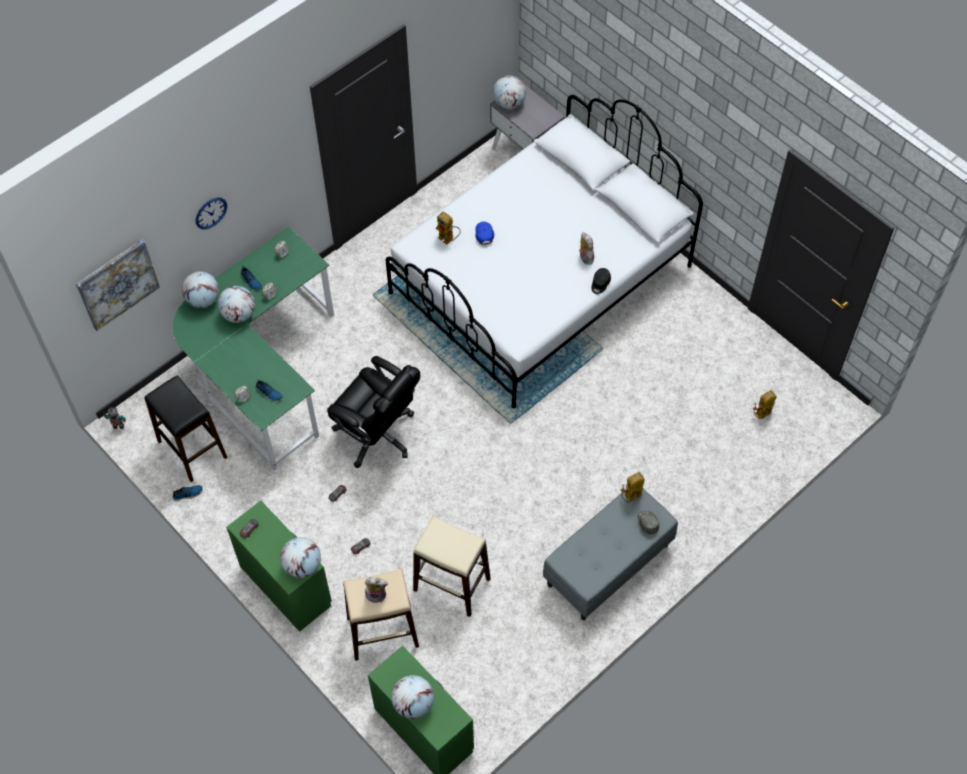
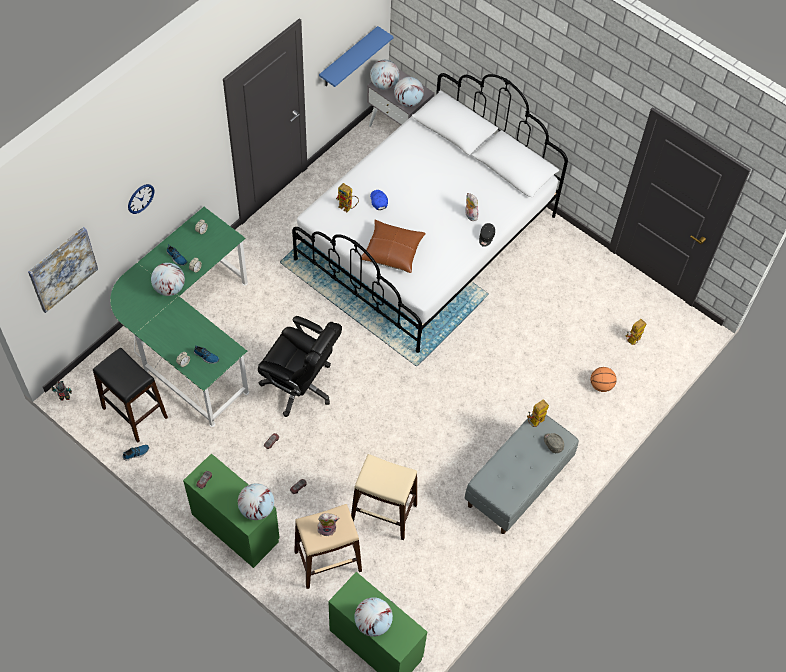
camera: 10 degrees left, 0 degrees up
globe [182,271,219,308] -> globe moved to [394,77,424,107]
none -> blue shelf [319,26,393,87]
none -> brown pillow [360,220,426,273]
none -> basketball [590,367,617,392]

